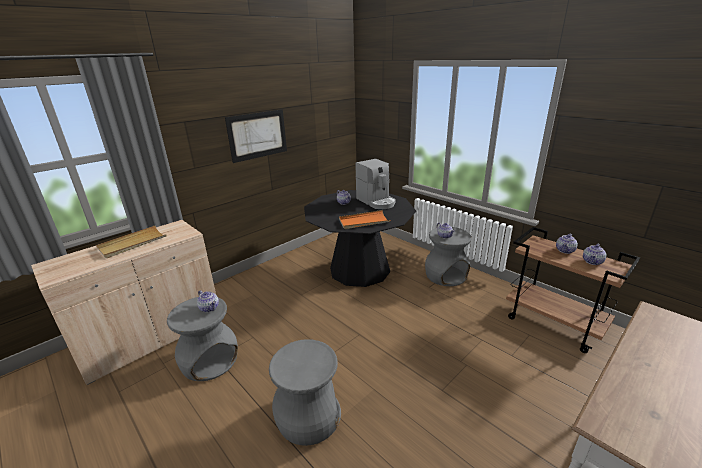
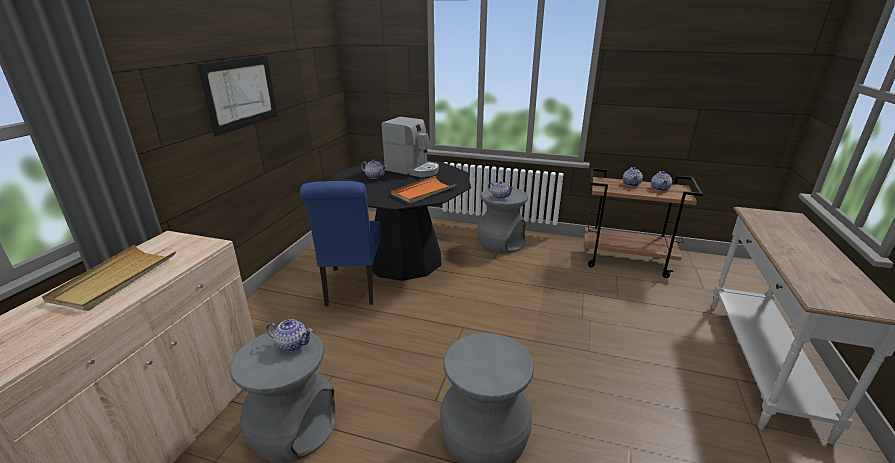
camera: 30 degrees left, 0 degrees up
none -> blue chair [300,181,381,306]

